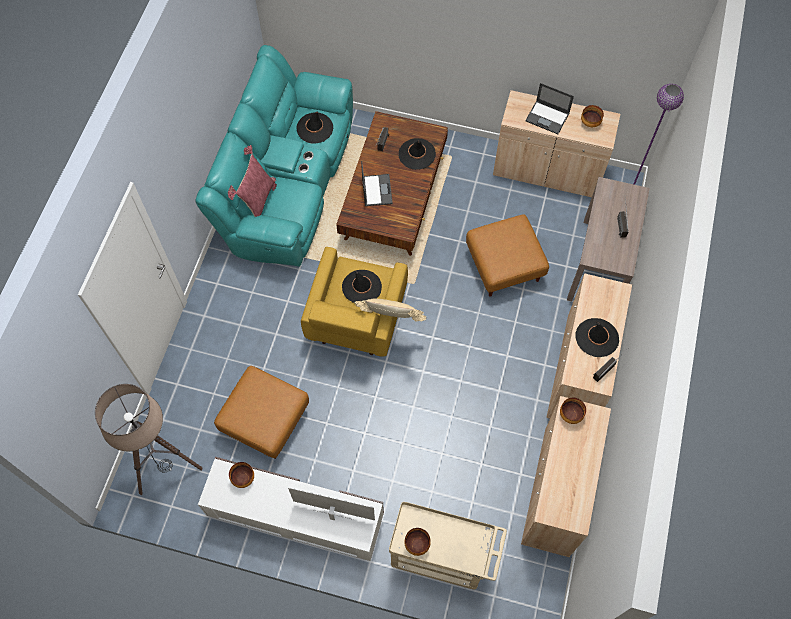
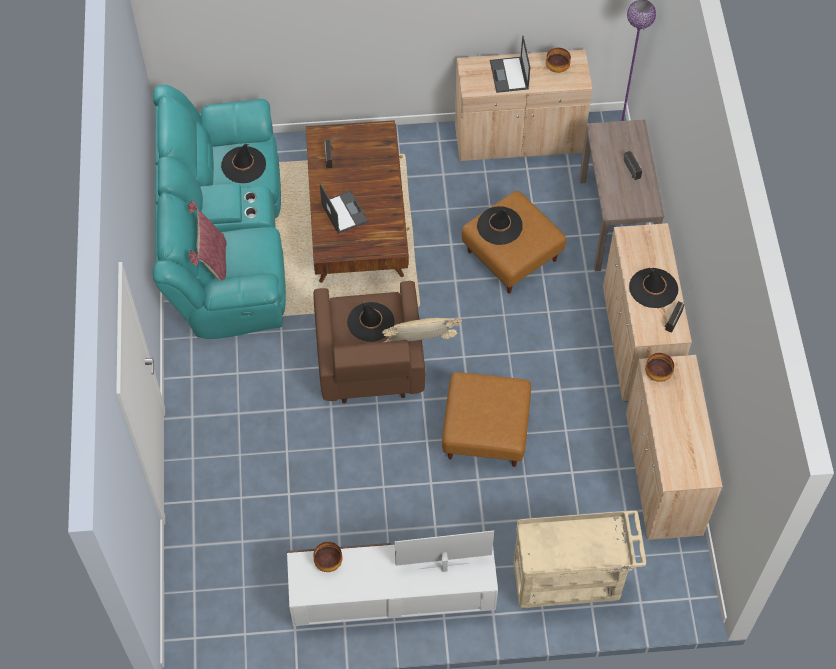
camera: 20 degrees left, 5 degrees down
floor lamp [95,384,203,495] -> none
brown ottoman [214,366,309,459] -> brown ottoman moved to [442,372,531,467]
yellow armchair [301,247,408,357] -> brown armchair [314,281,426,403]
black hat [398,138,436,170] -> black hat moved to [477,206,523,245]
bowl [404,528,431,556] -> none
laptop [525,83,574,134] -> laptop turned 75 degrees clockwise [490,36,530,93]

